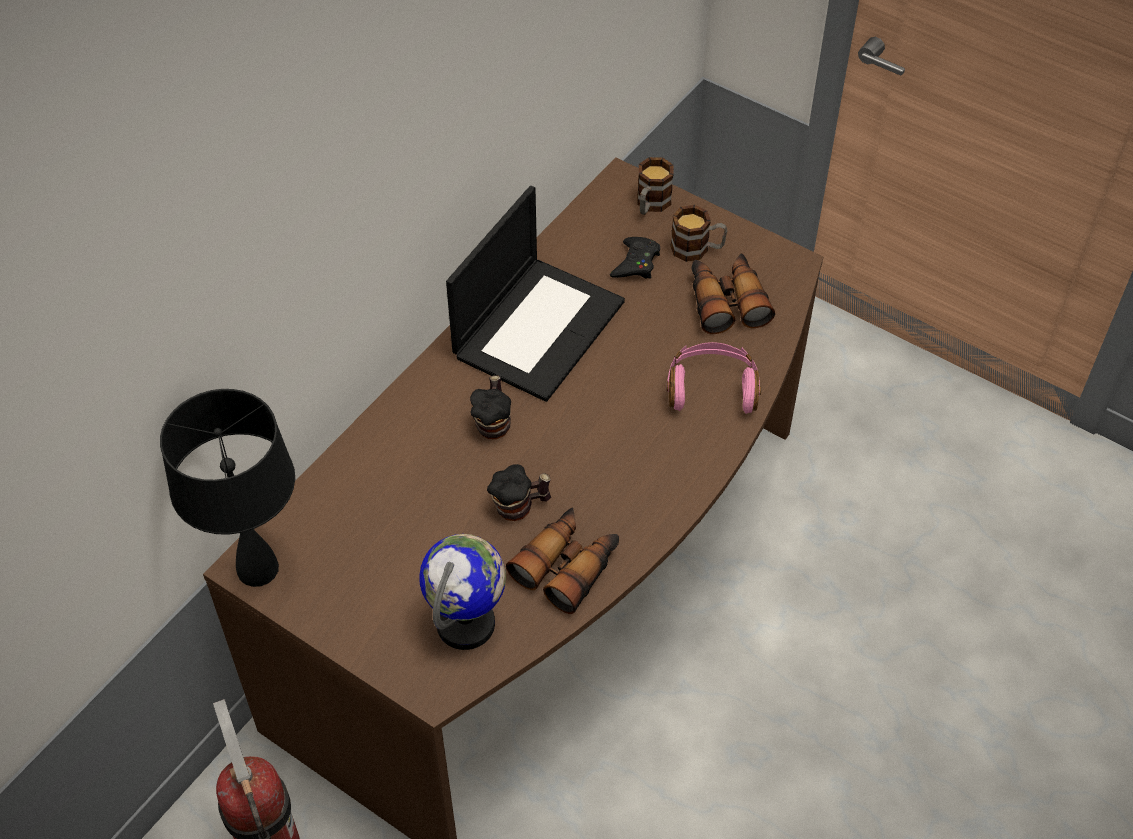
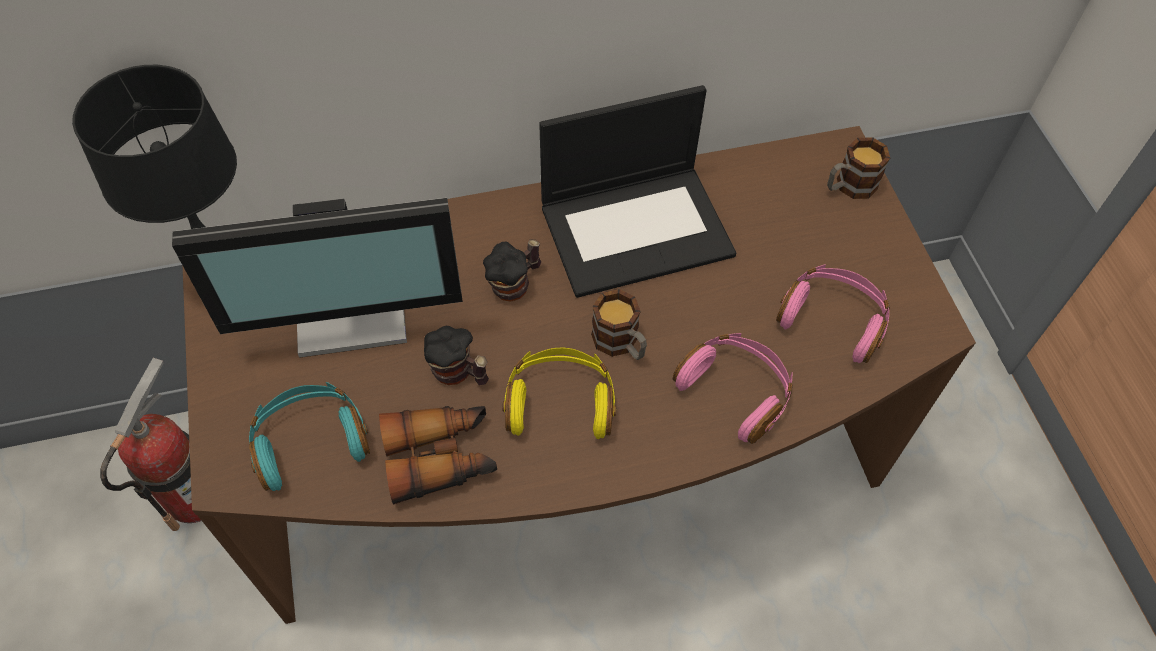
camera: 40 degrees right, 5 degrees up
globe [419,534,506,650] -> turquoise headphones [249,382,370,491]
black game controller [610,237,660,279] -> none
mug [670,205,727,262] -> mug moved to [591,289,647,360]
binoculars [691,253,775,334] -> pink headphones [776,264,890,363]
none -> monitor [172,198,463,358]
none -> yellow headphones [503,348,616,439]

